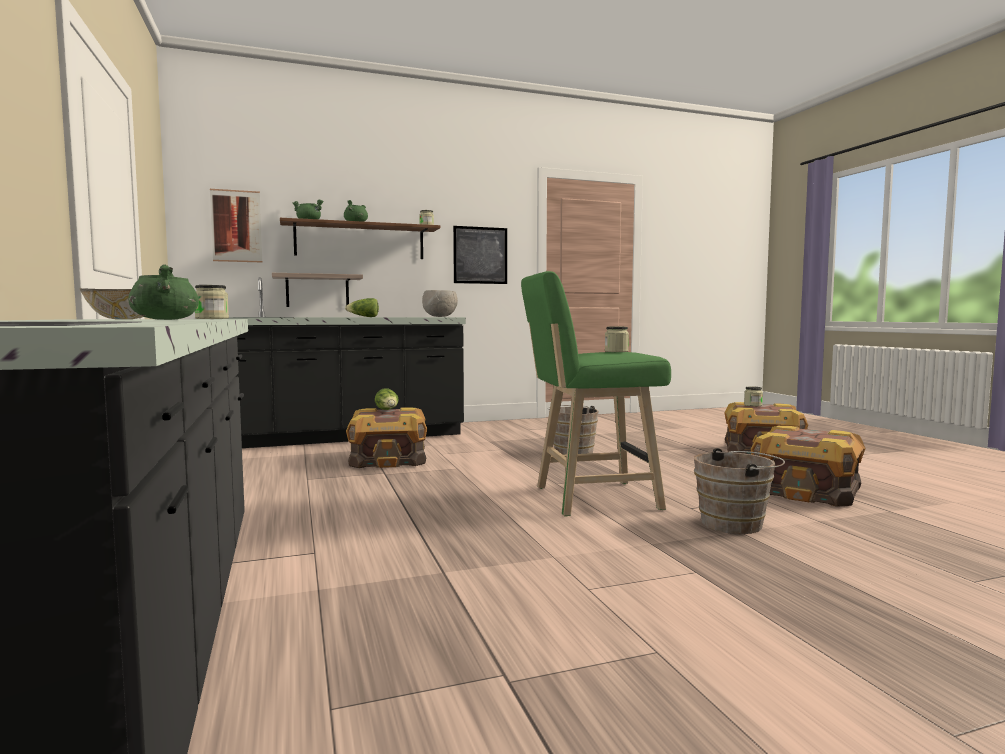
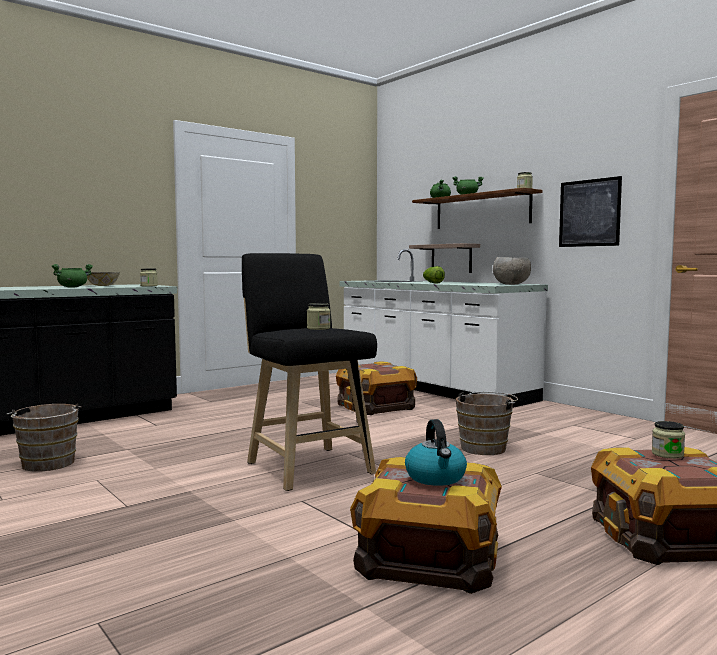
camera: 70 degrees right, 0 degrees up
picture [210,189,262,262] -> none
black counter [228,277,466,448] -> white counter [340,249,548,408]
lettuce [375,388,399,410] -> none
green stool [521,271,671,517] -> black stool [242,253,377,491]
brown bucket [694,448,785,534] -> brown bucket moved to [6,404,82,472]
none -> kettle [405,419,467,486]

